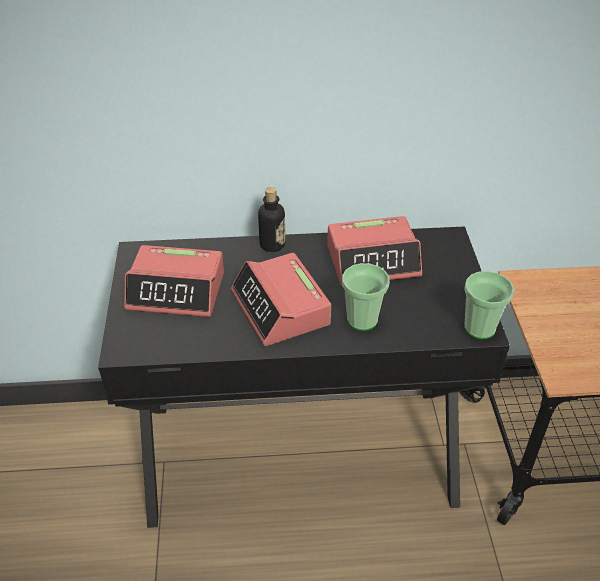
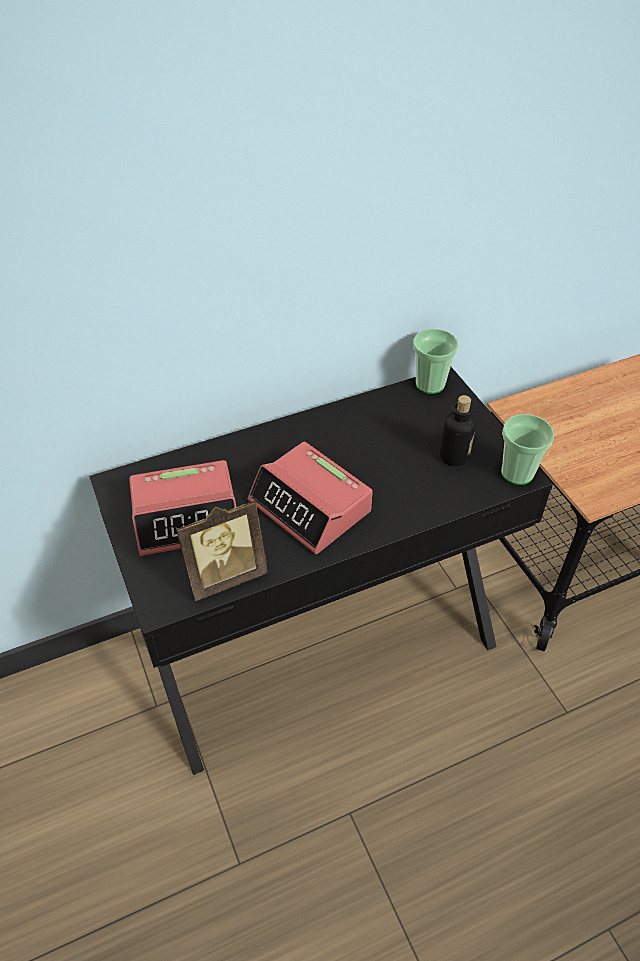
camera: 20 degrees left, 5 degrees up
bottle [258,187,285,252] -> bottle moved to [440,395,476,467]
alarm clock [327,216,422,286] -> none
cup [342,263,390,331] -> cup moved to [413,329,458,394]
none -> picture frame [176,499,268,601]

